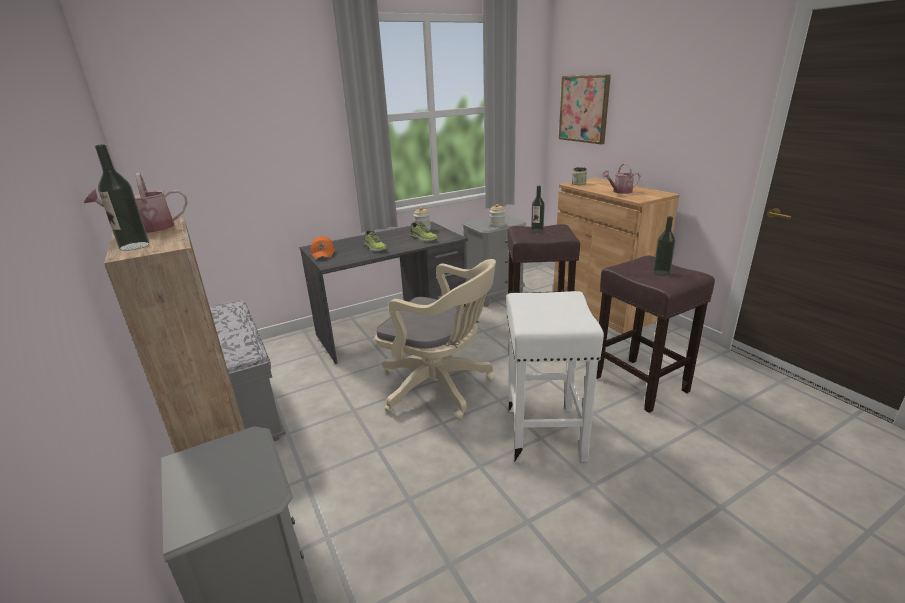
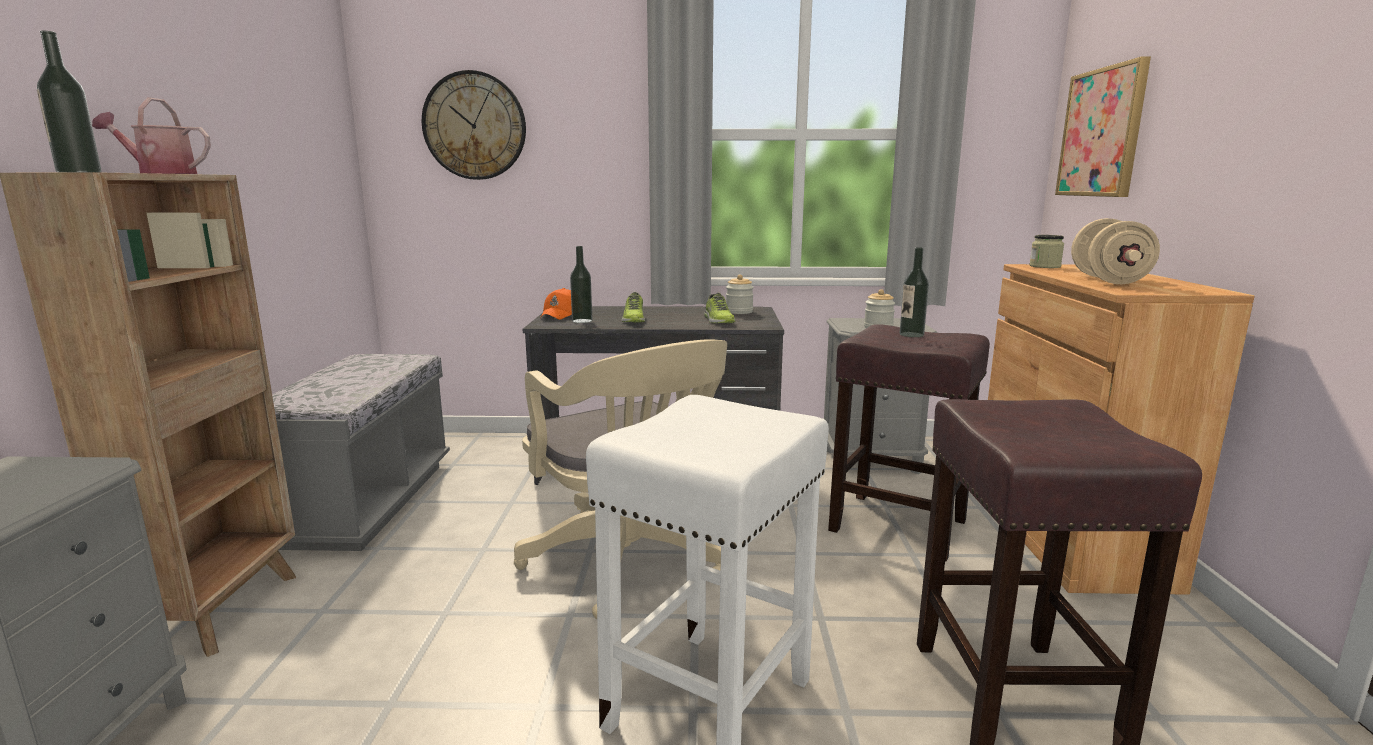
camera: 30 degrees right, 10 degrees down
watering can [602,163,640,194] -> beige dumbbell [1071,218,1160,284]
bottle [653,216,675,276] -> bottle moved to [570,246,592,323]
none -> wall clock [422,70,526,180]

